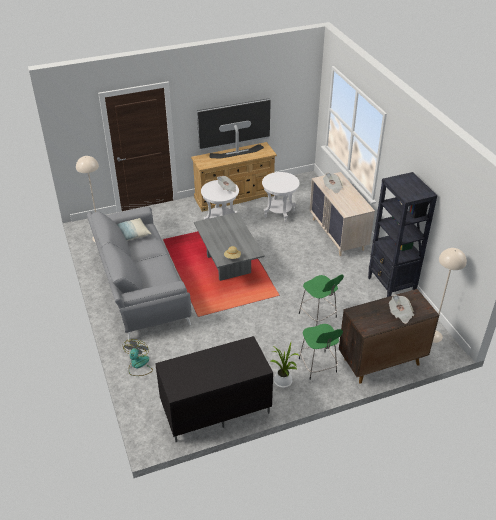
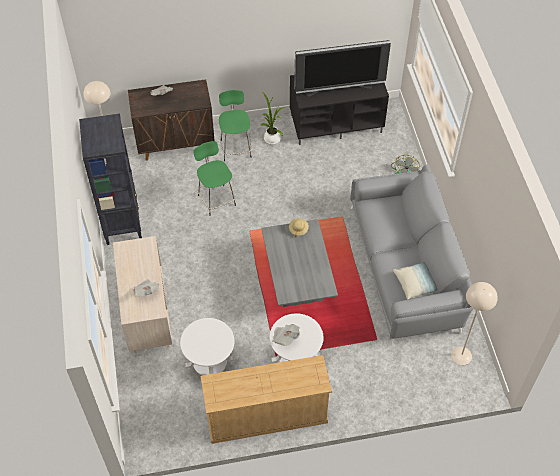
camera: 170 degrees left, 15 degrees up
television [197,99,271,159] -> television moved to [294,40,391,97]

